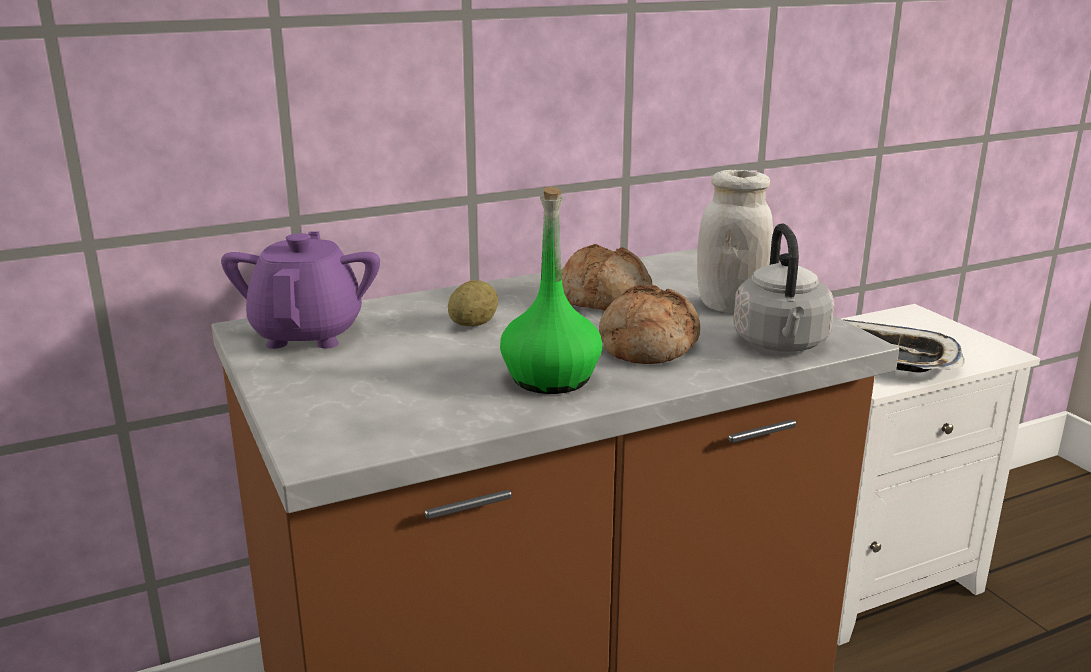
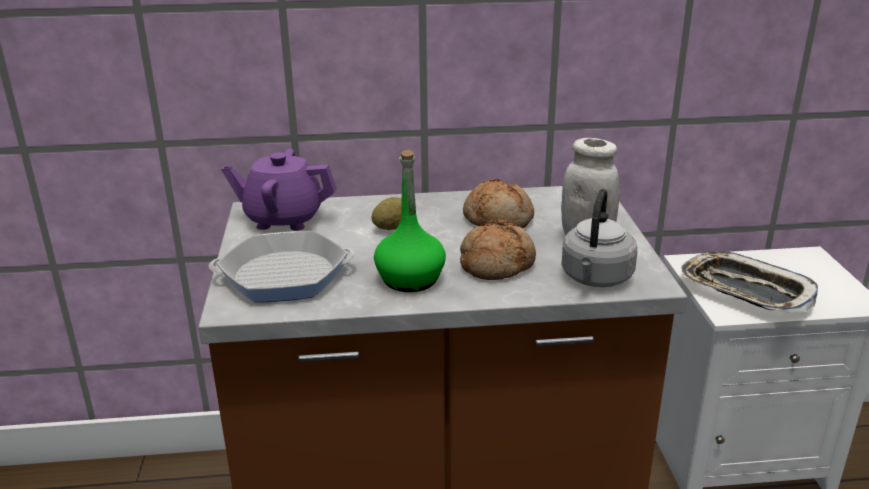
camera: 20 degrees right, 5 degrees up
purple teapot [221,231,380,349] -> purple teapot turned 105 degrees counterclockwise [221,149,337,231]
none -> frying pan [209,231,355,302]

